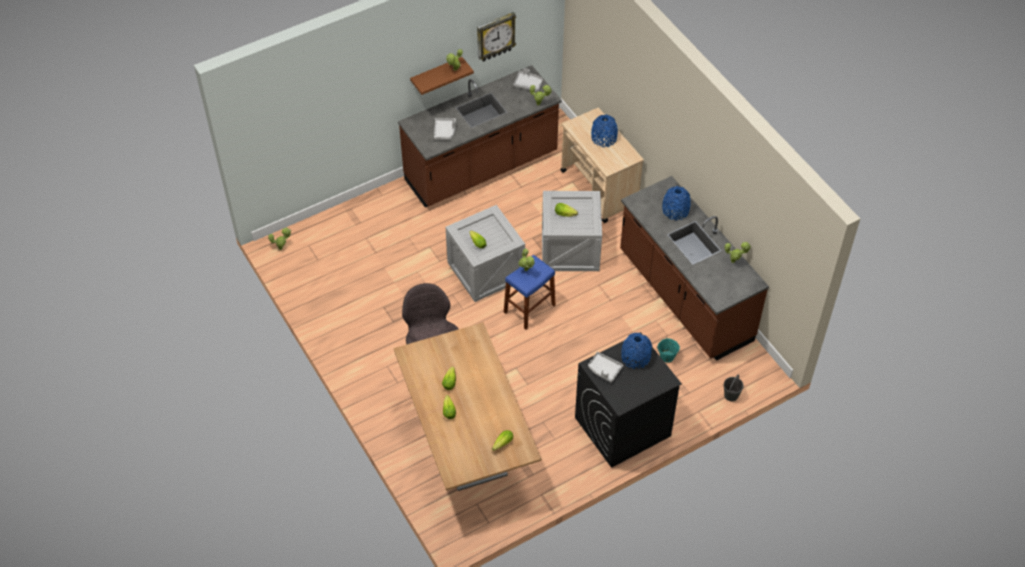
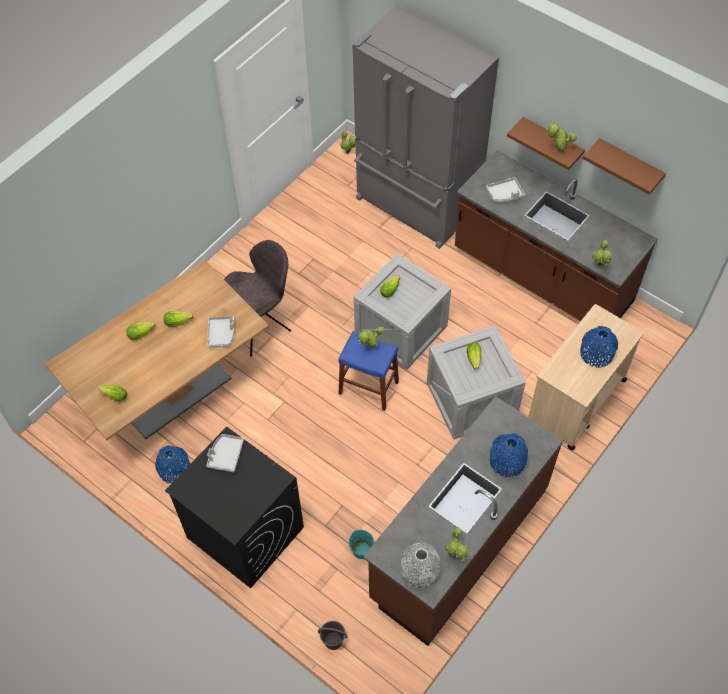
camera: 70 degrees right, 5 degrees up
wall clock [477,12,516,62] -> brown shelf [583,138,666,195]
grey tray [514,68,543,91] -> grey tray moved to [208,316,234,348]
blue vase [621,333,652,369] -> blue vase moved to [155,445,190,484]
none -> grey fridge [352,5,499,249]
none -> grey vase [401,542,441,588]

